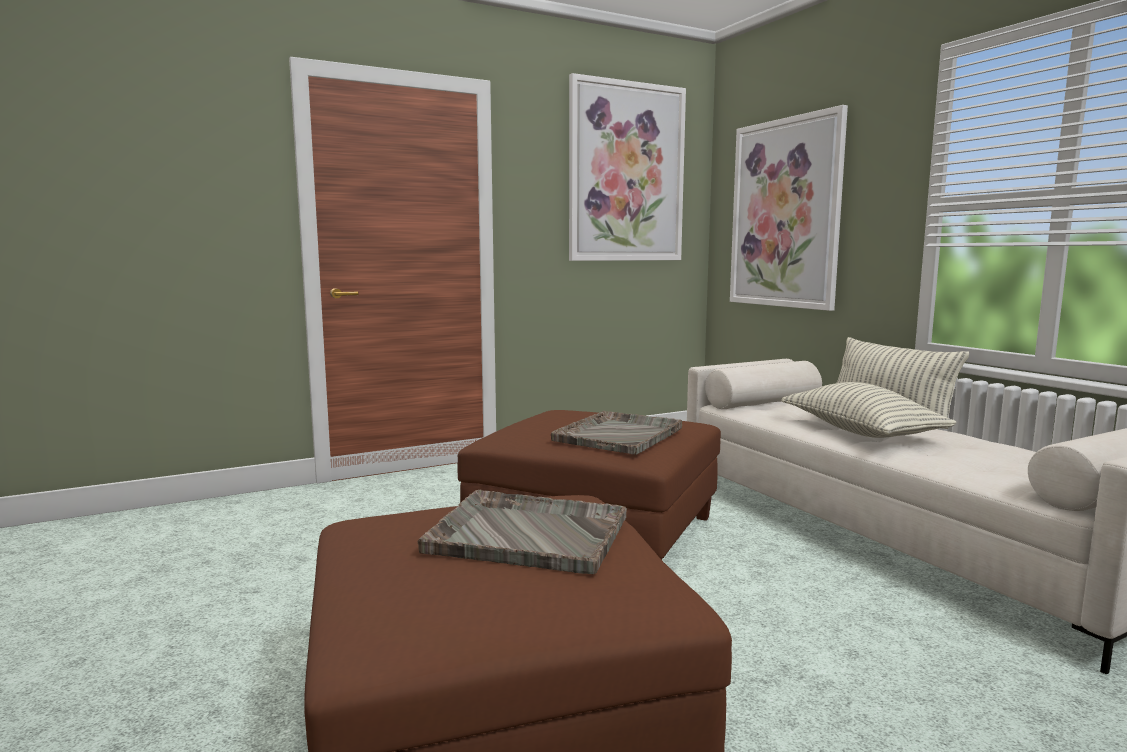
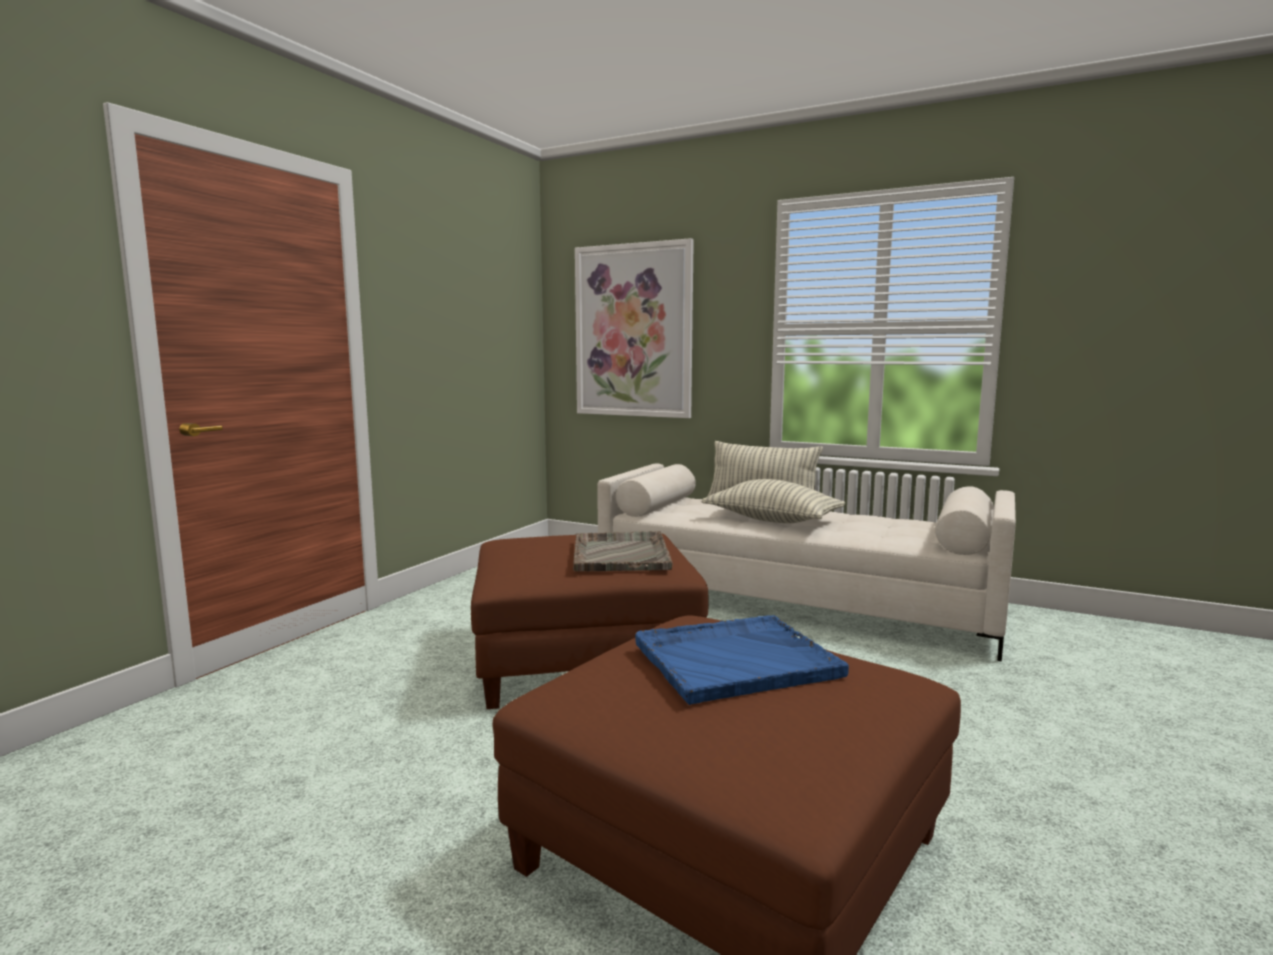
camera: 35 degrees left, 0 degrees up
grey tray [418,490,627,574] -> blue tray [635,615,849,705]
picture [569,73,686,261] -> none

